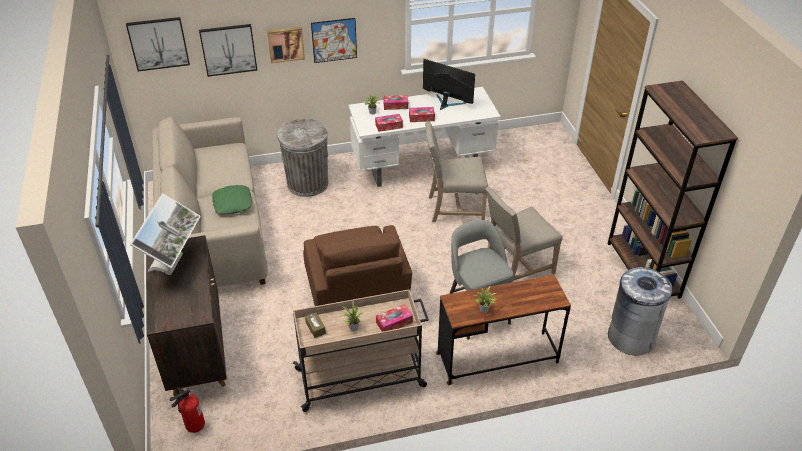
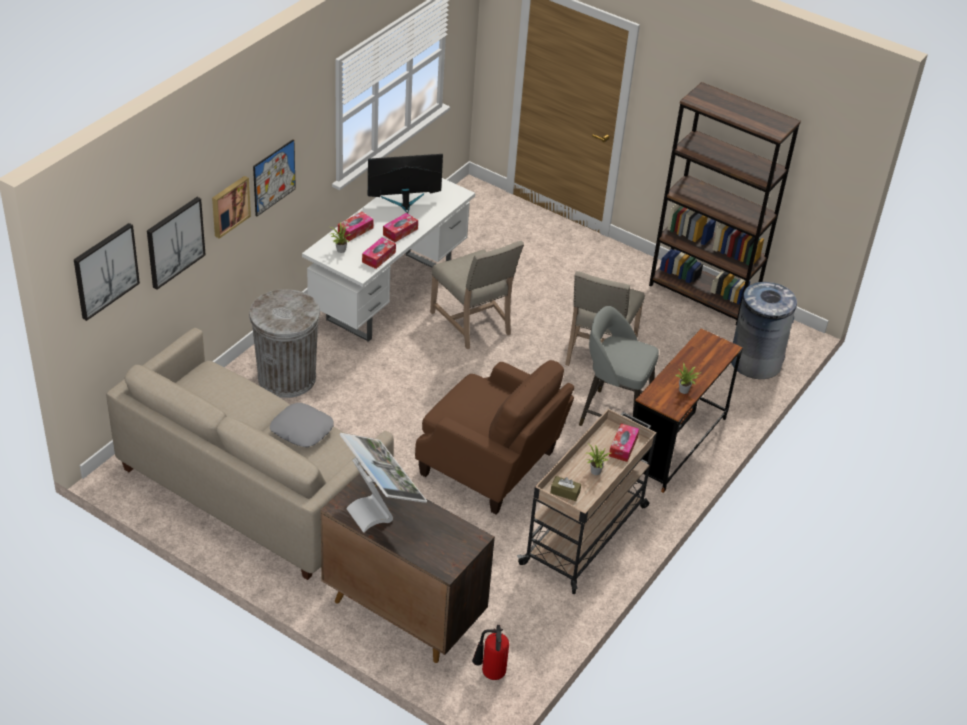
camera: 45 degrees left, 0 degrees up
green pillow [212,185,252,214] -> grey pillow [270,403,334,447]
beige chair [425,121,488,222] -> beige chair turned 75 degrees counterclockwise [430,241,524,349]

